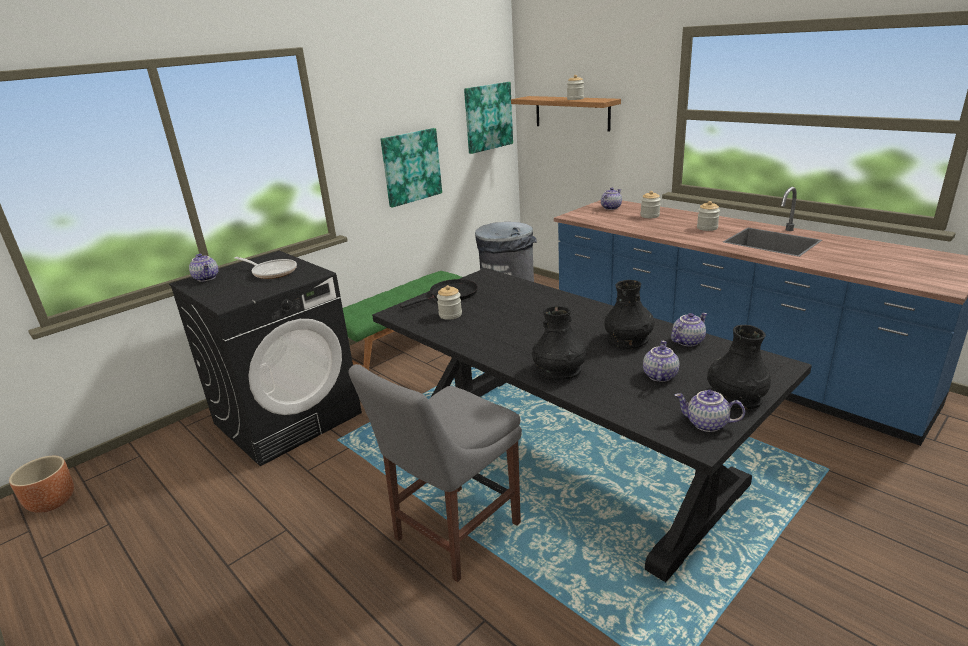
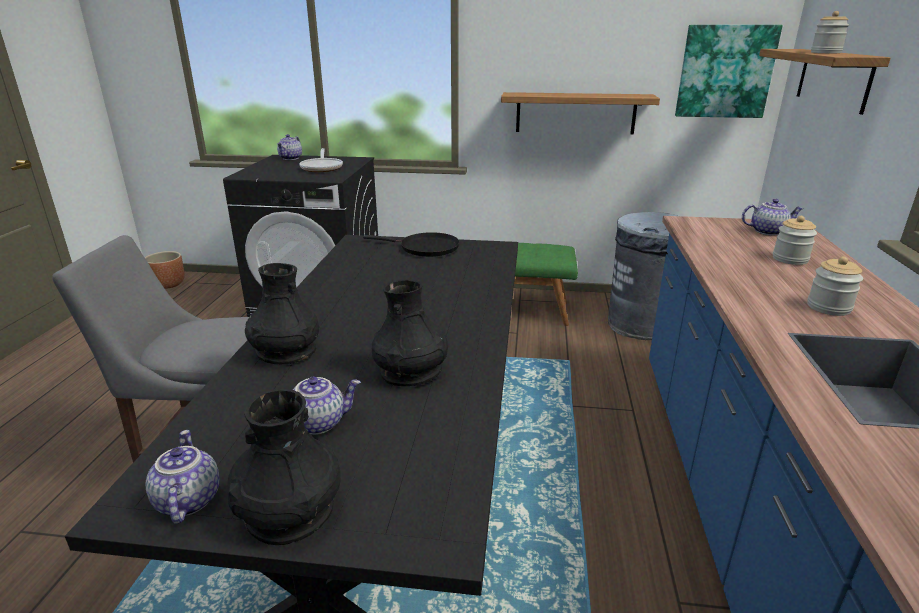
camera: 50 degrees right, 0 degrees up
picture [381,128,442,208] -> shelf [501,92,660,134]
jar [437,285,462,320] -> none
teapot [671,313,707,347] -> none

